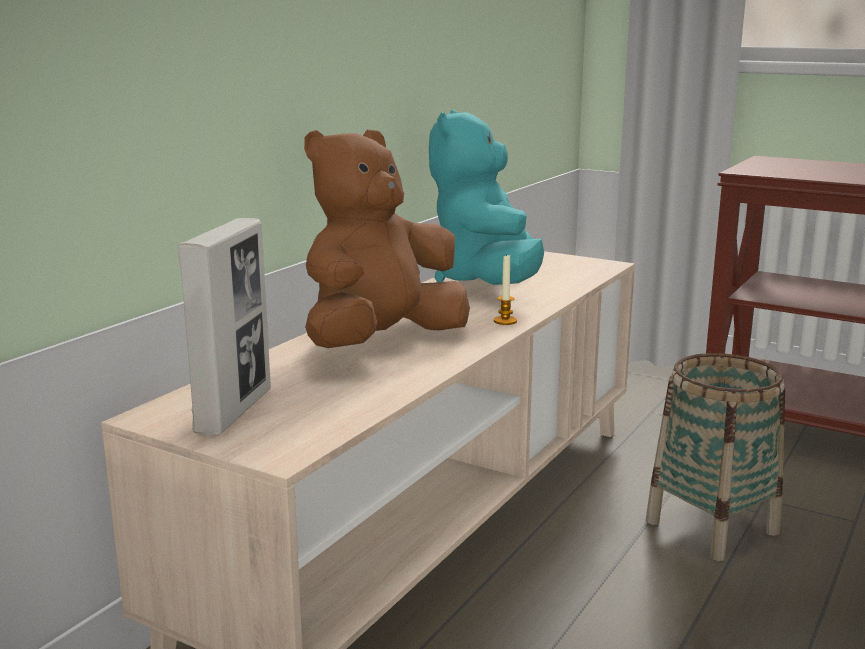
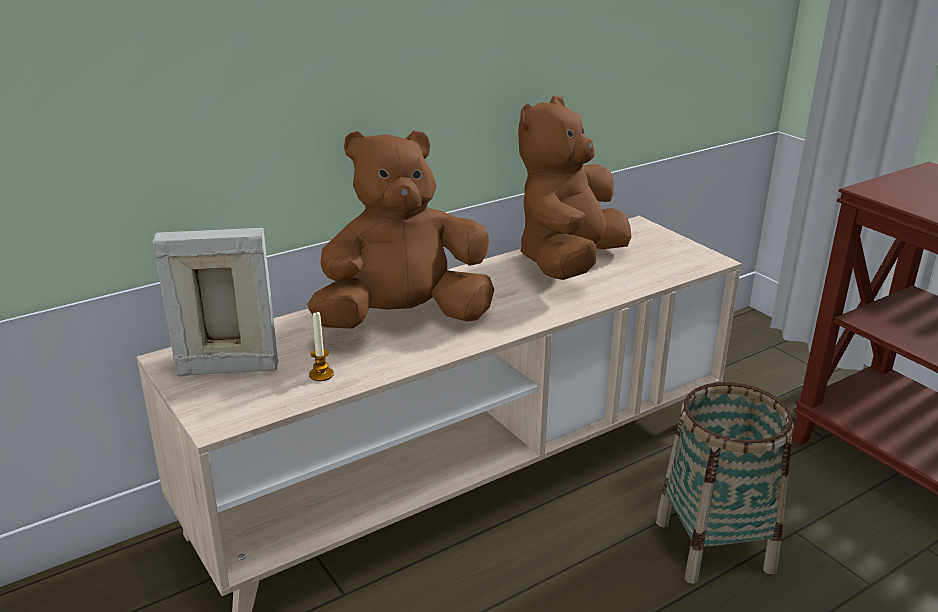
camera: 25 degrees right, 10 degrees up
picture frame [178,218,271,436] -> picture frame turned 135 degrees counterclockwise [152,228,278,376]
turquoise plush toy [429,110,544,285] -> brown plush toy [518,95,632,280]
candle [494,255,517,325] -> candle moved to [309,312,334,381]

